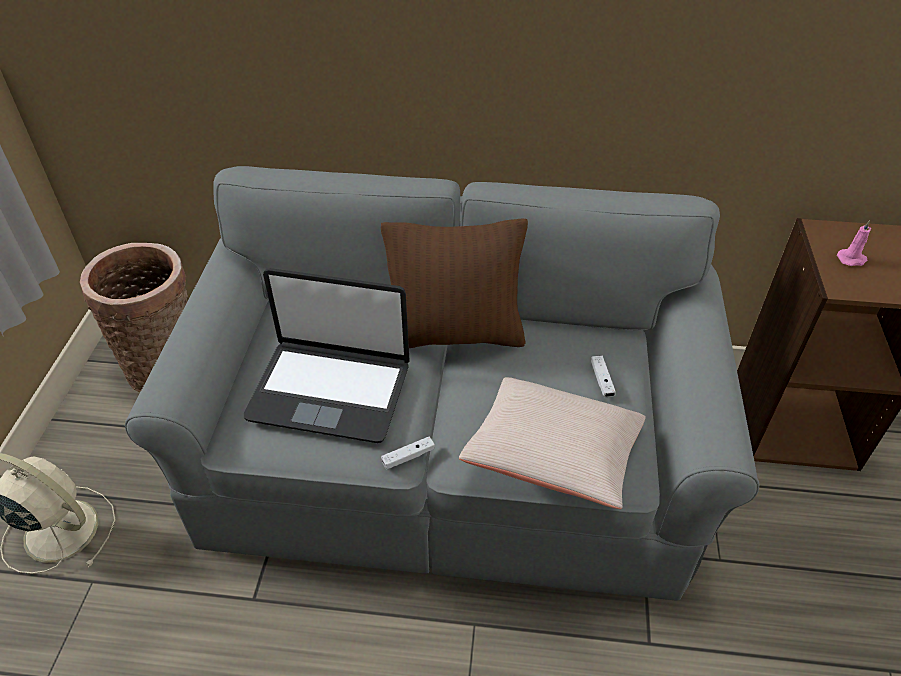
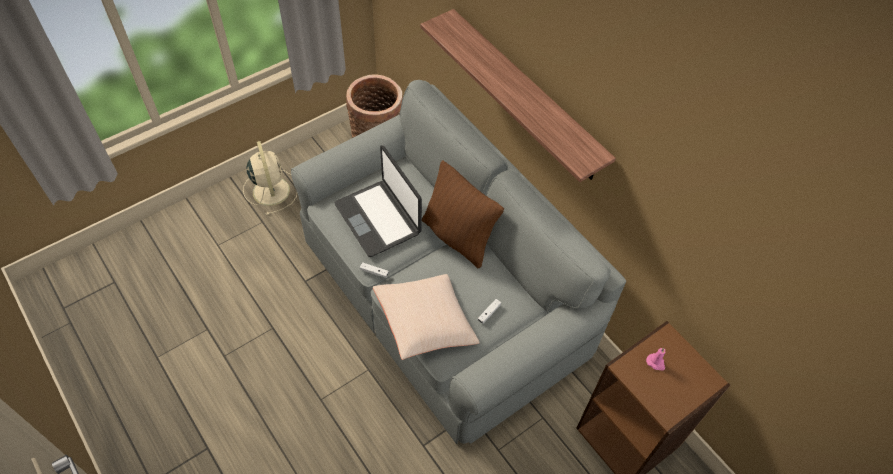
camera: 45 degrees right, 10 degrees up
none -> shelf [420,9,616,182]

